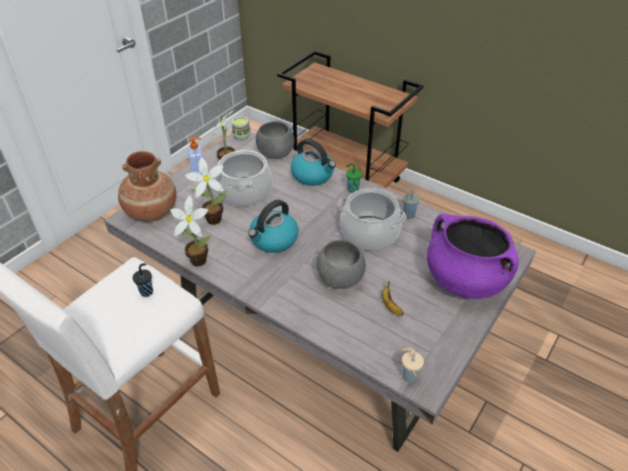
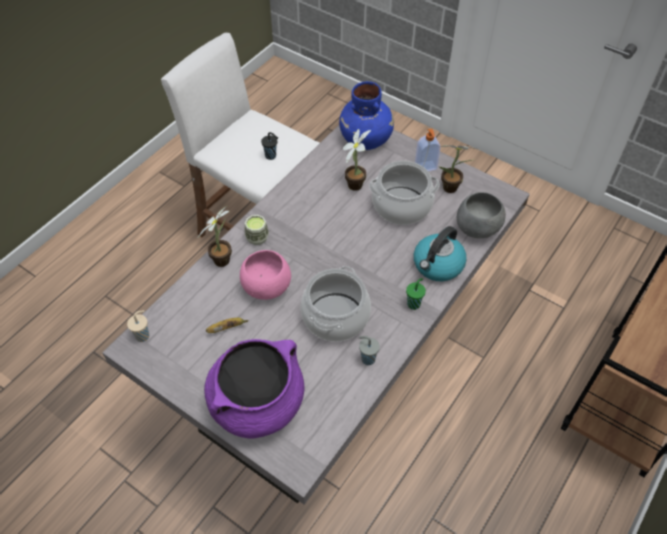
camera: 90 degrees right, 10 degrees up
brown vase [118,151,176,222] -> blue vase [339,81,394,150]
potted plant [170,195,212,267] -> potted plant moved to [198,205,232,267]
cup [232,116,250,141] -> cup moved to [245,215,269,245]
kettle [248,200,299,253] -> none
grey bowl [316,240,366,289] -> pink bowl [240,250,291,300]

